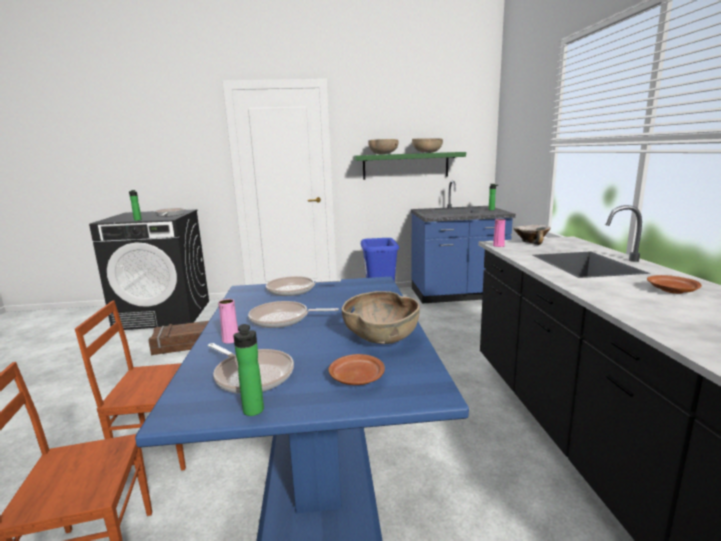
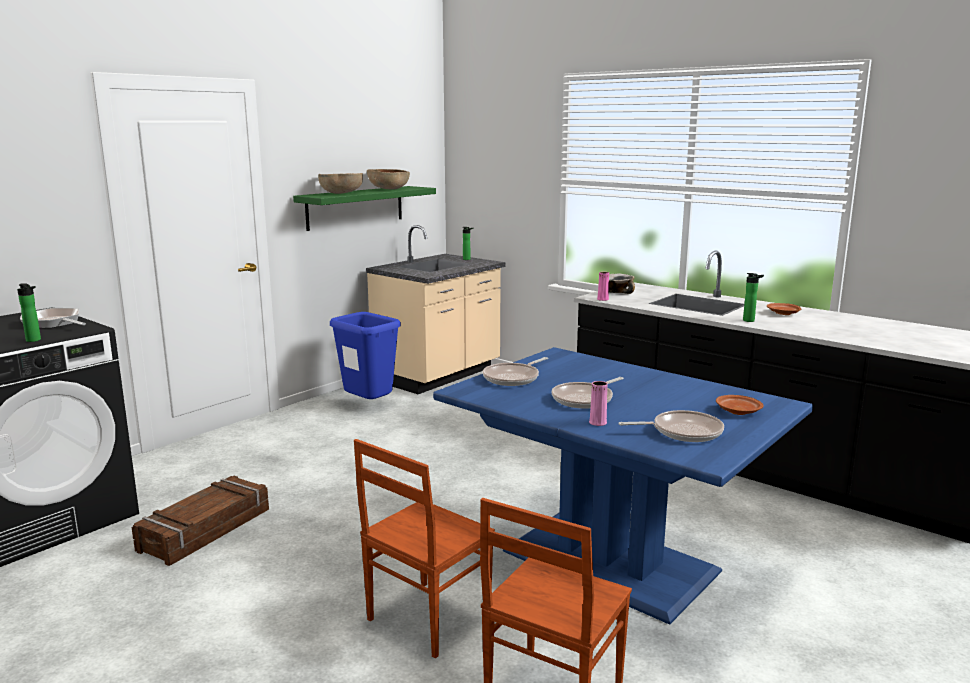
camera: 45 degrees left, 0 degrees up
bottle [233,324,264,416] -> bottle moved to [743,273,764,322]
brown bowl [342,291,420,344] -> none
blue counter [411,181,516,304] -> beige counter [366,225,505,394]

